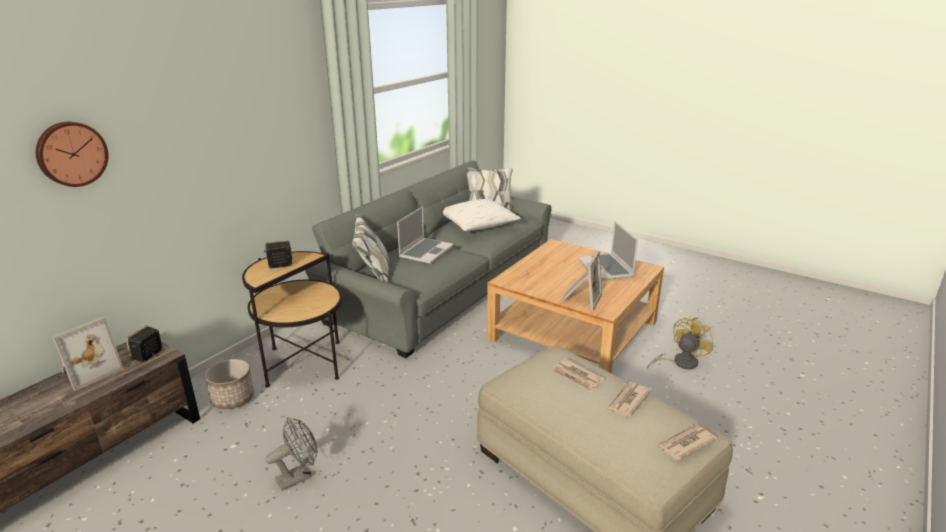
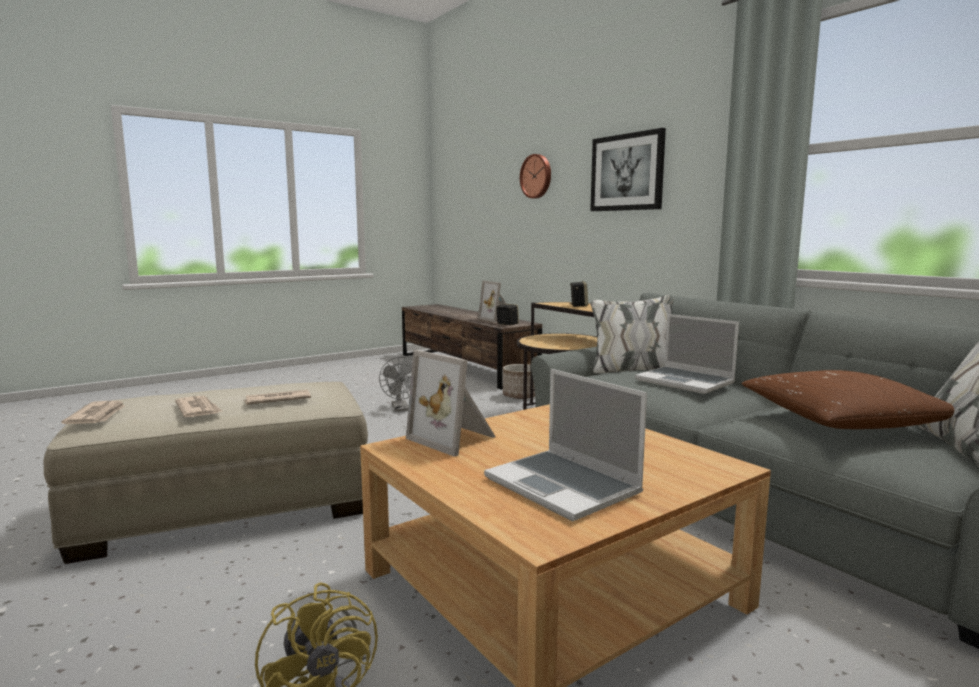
camera: 110 degrees right, 15 degrees down
white pillow [443,199,521,231] -> brown pillow [741,370,954,429]
laptop [578,221,638,281] -> laptop turned 135 degrees counterclockwise [484,369,647,521]
none -> picture [590,128,666,211]

